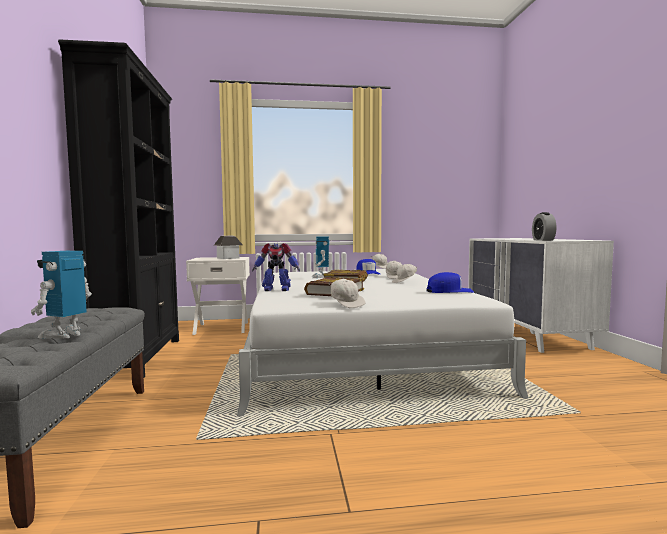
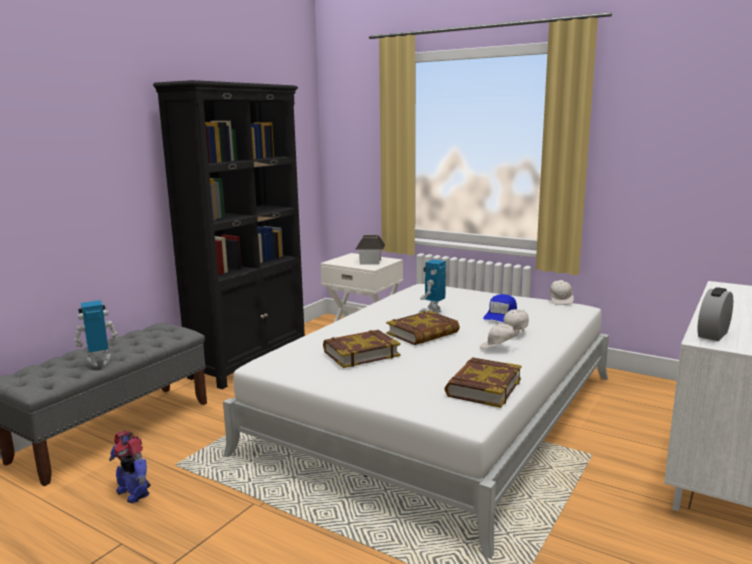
camera: 40 degrees right, 10 degrees up
toy robot [252,243,300,291] -> toy robot moved to [109,431,151,504]
white cap [328,279,366,308] -> none
blue cap [426,272,474,293] -> book [445,357,522,408]

